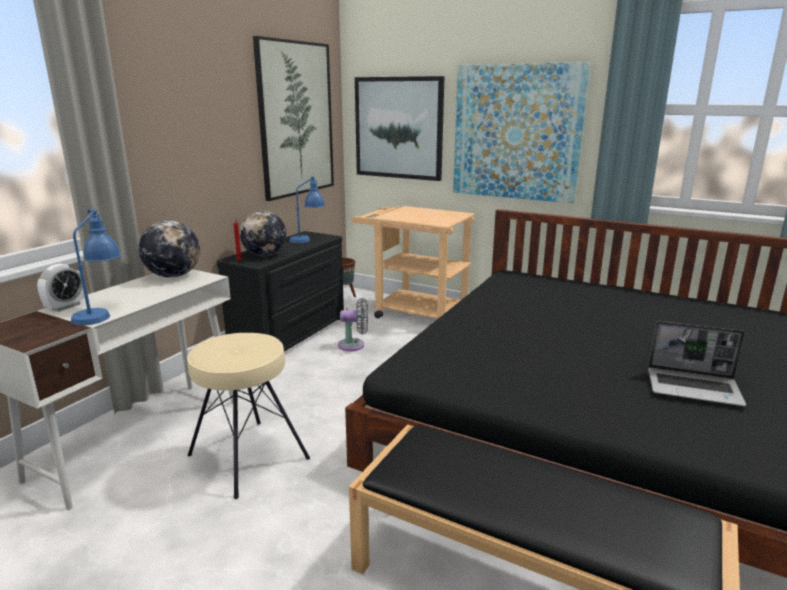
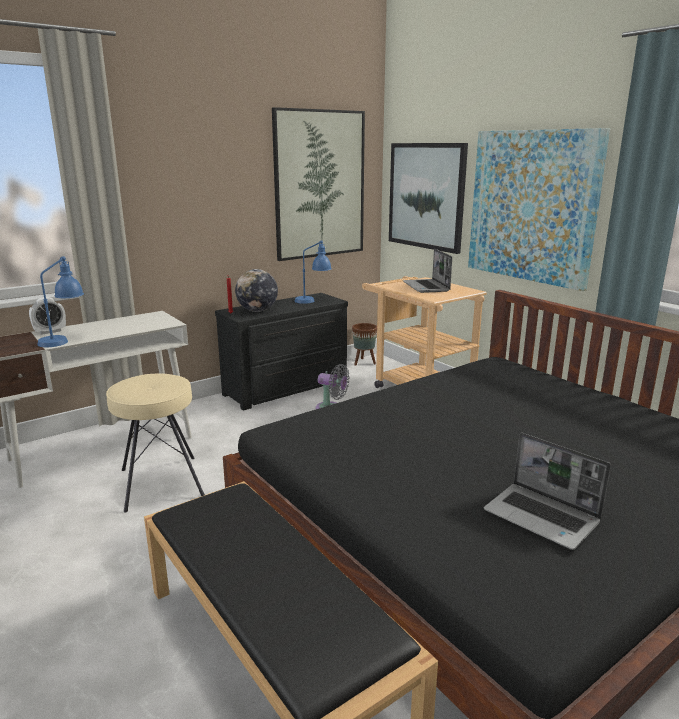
camera: 25 degrees right, 0 degrees up
globe [139,220,200,278] -> none
none -> laptop [403,249,452,293]

